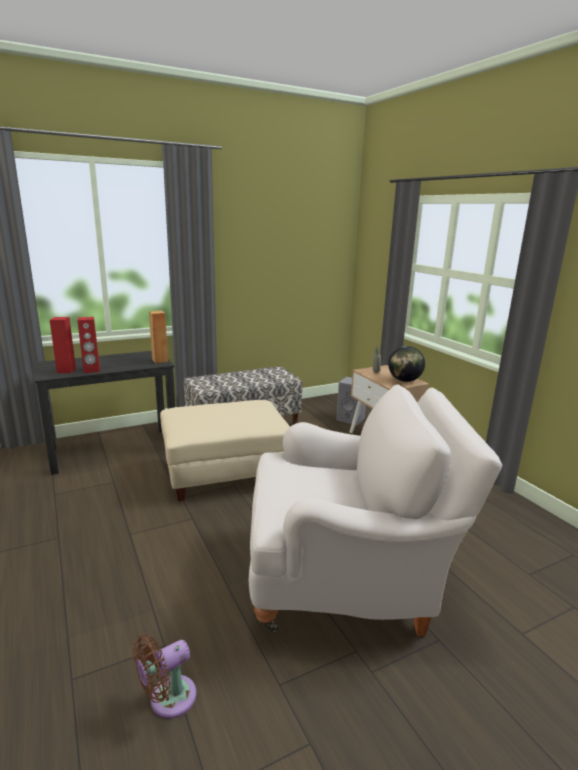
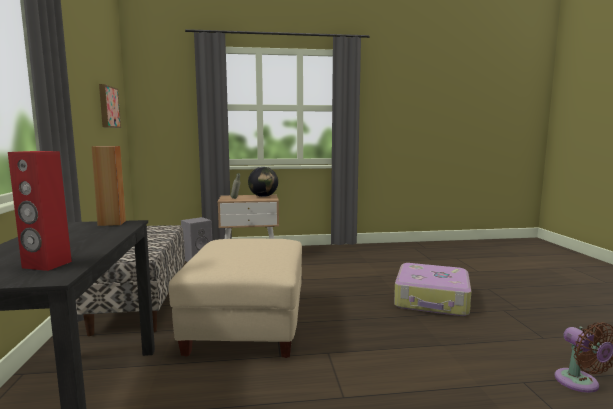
camera: 70 degrees left, 10 degrees down
red speaker [77,317,100,373] -> none
white armchair [249,384,502,636] -> suitcase [394,263,471,316]
none -> picture [99,84,121,128]

